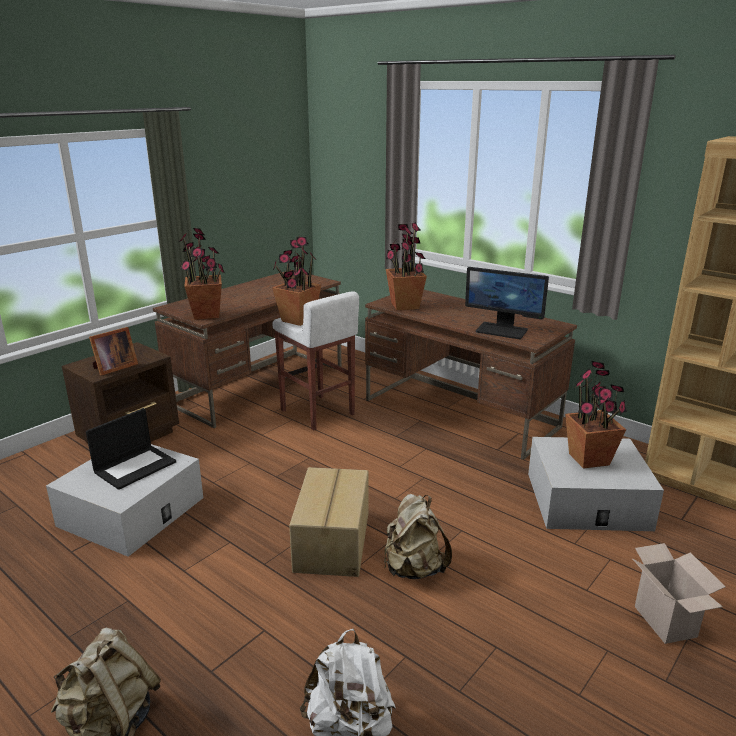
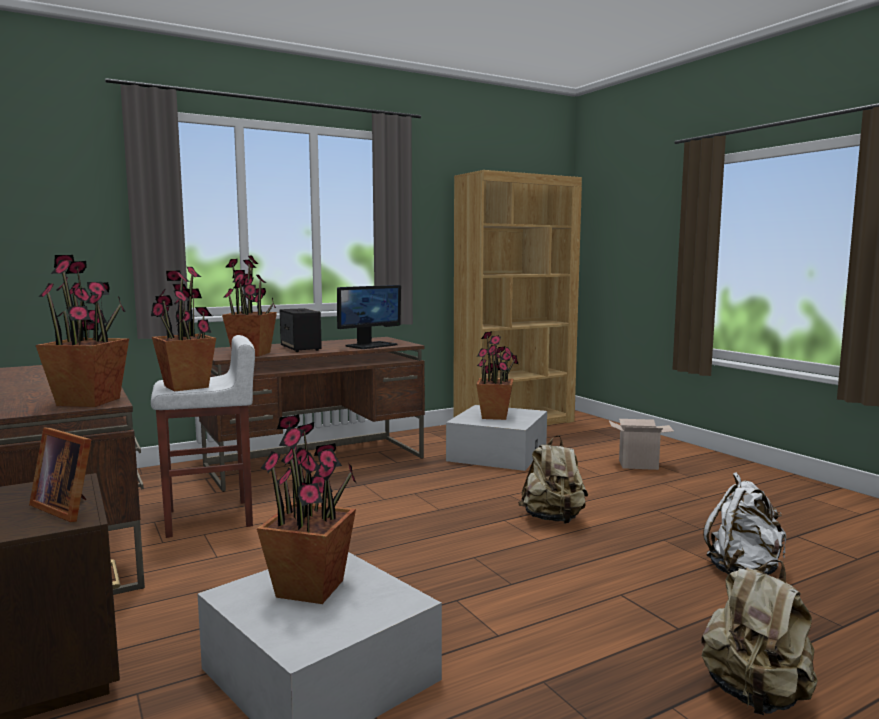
camera: 70 degrees left, 15 degrees down
laptop [86,408,176,490] -> potted plant [257,415,357,604]
picture frame [89,327,138,376] -> picture frame turned 150 degrees clockwise [29,428,91,522]
cardboard box [289,467,368,577] -> none
none -> speaker [280,308,322,352]

